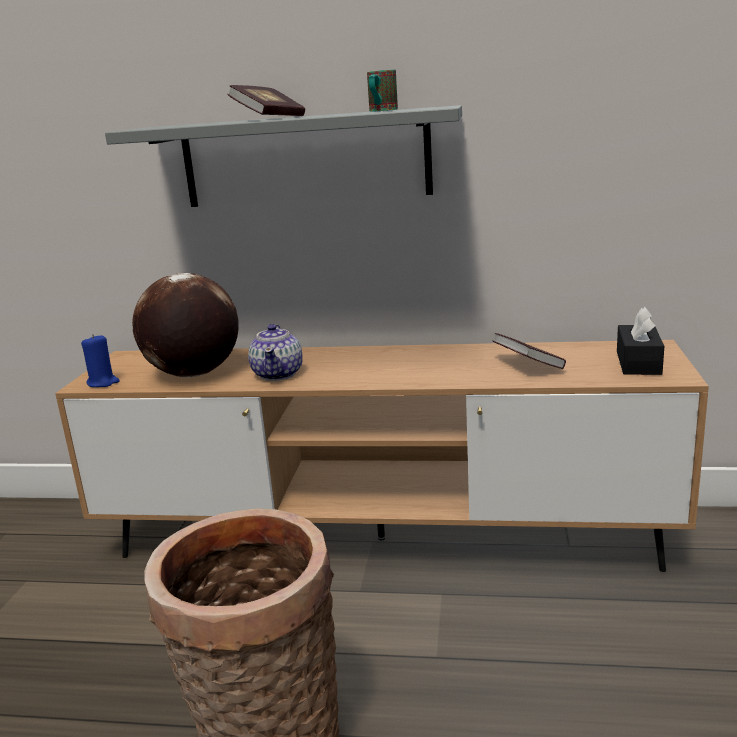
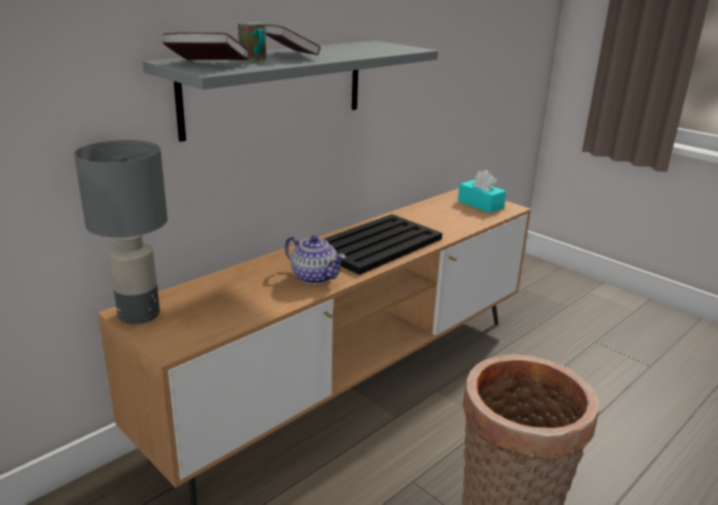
camera: 55 degrees left, 5 degrees up
blue candle [81,334,120,387] -> none
globe [132,273,239,377] -> none
mug [367,69,398,112] -> mug moved to [238,21,266,61]
book [492,333,566,369] -> book moved to [162,32,249,60]
black tissue box [617,307,664,375] -> turquoise tissue box [458,170,506,213]
none -> grey table lamp [74,140,168,324]
none -> black tray [324,214,442,275]

